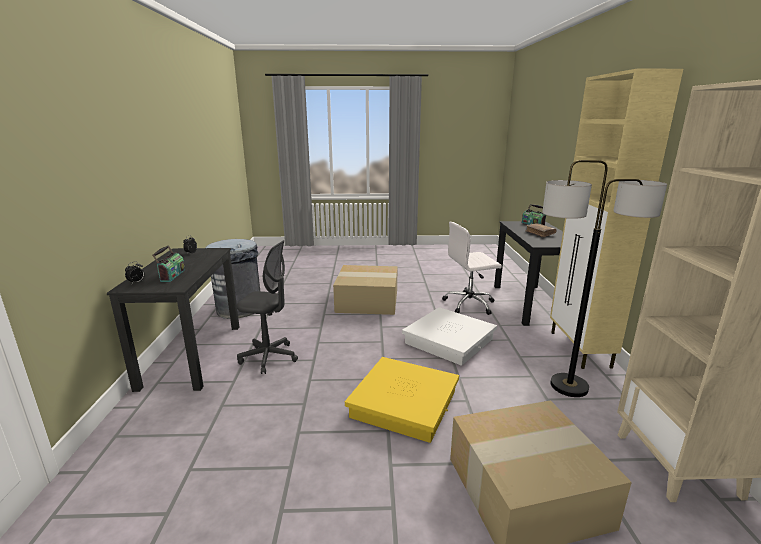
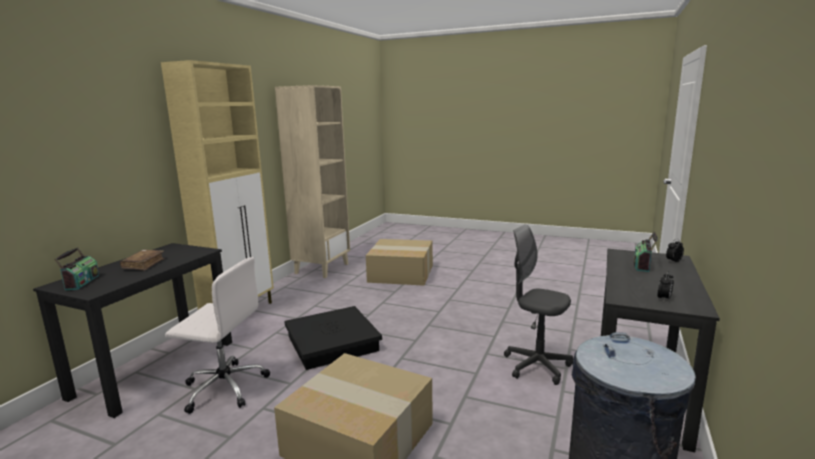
camera: 155 degrees left, 5 degrees down
yellow storage box [345,357,459,443] -> none
white storage box [402,307,497,366] -> black storage box [284,306,382,370]
floor lamp [542,160,667,397] -> none

